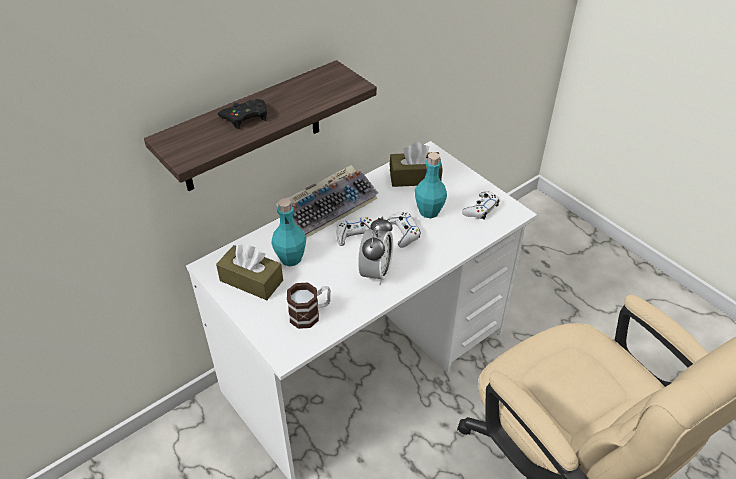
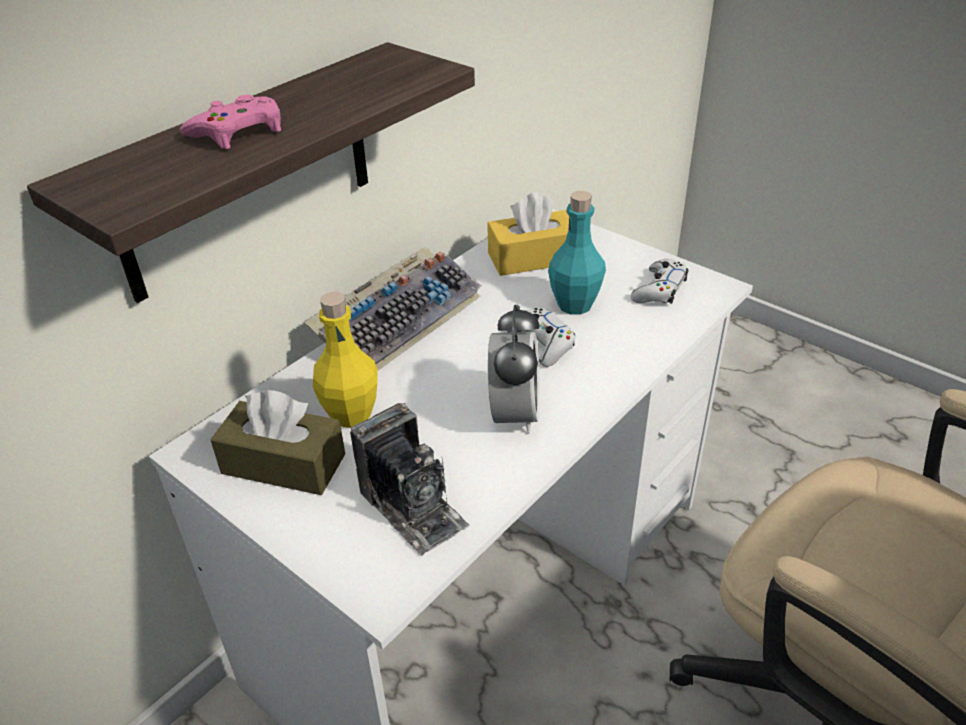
camera: 10 degrees left, 5 degrees down
black game controller [218,99,267,129] -> pink game controller [179,95,281,149]
turquoise bottle [271,198,306,266] -> yellow bottle [313,292,378,428]
mug [287,283,331,329] -> camera [350,403,469,557]
white game controller [336,217,373,246] -> none
brown tissue box [390,142,443,187] -> yellow tissue box [488,192,569,276]

